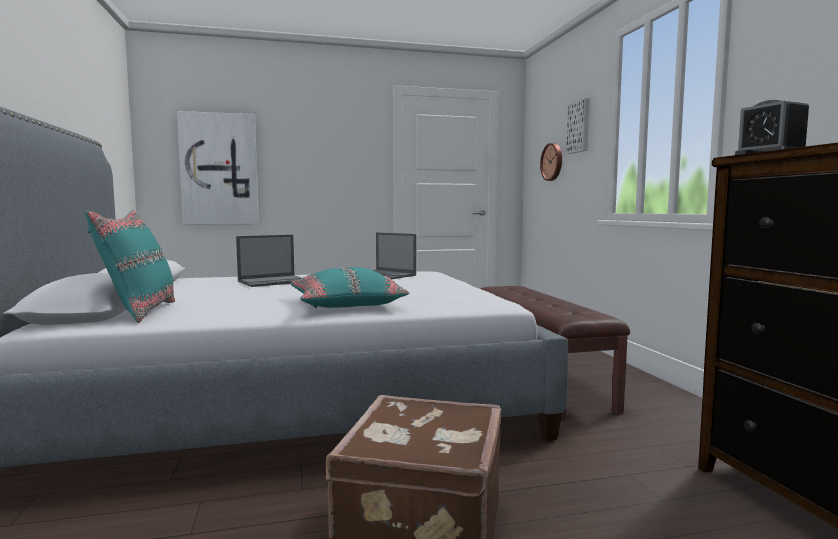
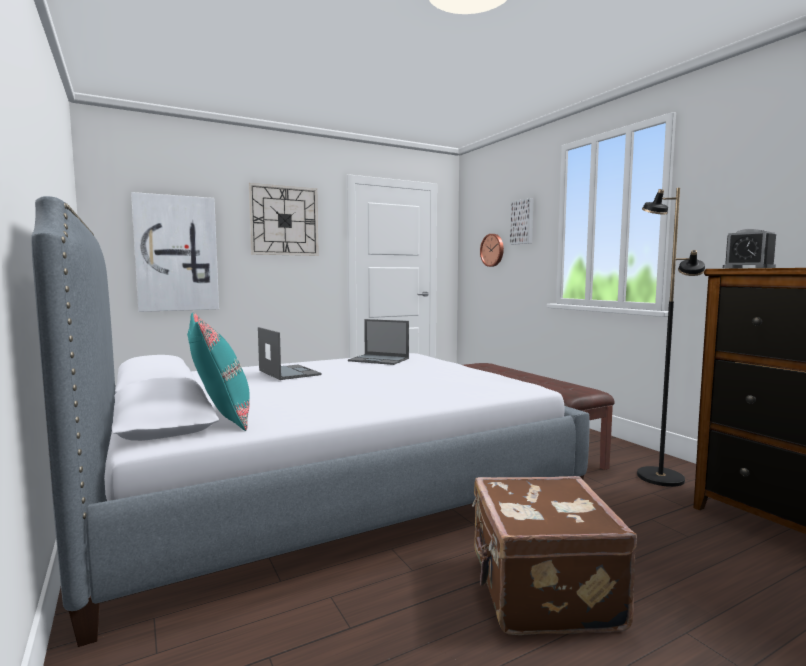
camera: 15 degrees left, 0 degrees up
laptop [236,235,301,287] -> laptop turned 75 degrees counterclockwise [258,327,322,380]
turquoise pillow [291,267,409,308] -> none
none -> wall clock [249,183,319,256]
none -> black floor lamp [637,188,705,487]

